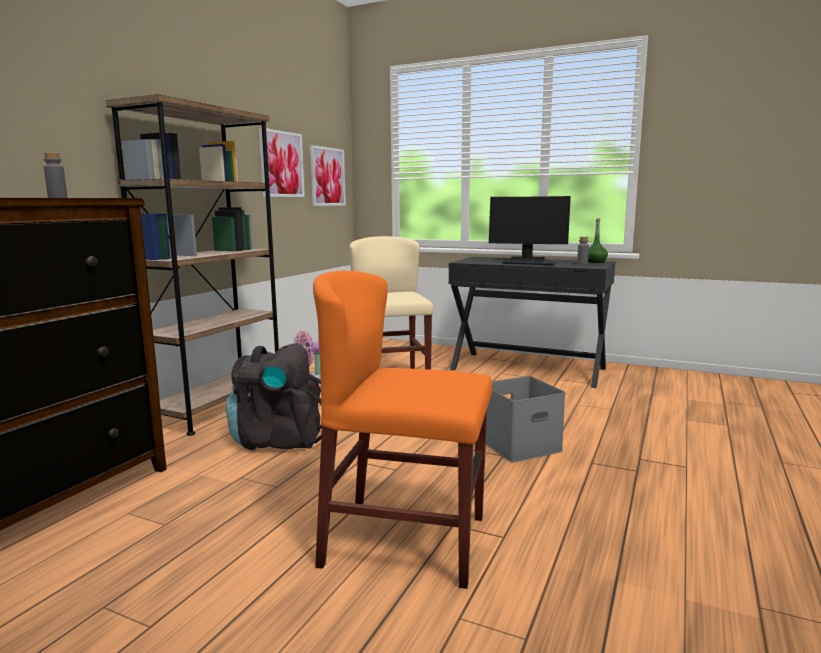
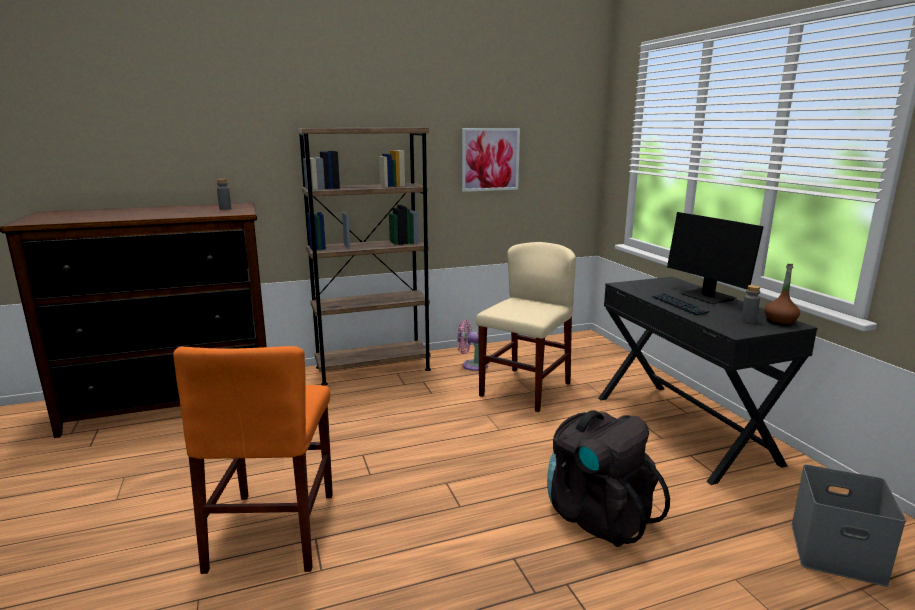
camera: 45 degrees right, 5 degrees up
black backpack [226,343,322,450] -> black backpack moved to [547,410,670,547]
picture [310,145,346,206] -> none
orange chair [313,271,492,589] -> orange chair turned 150 degrees counterclockwise [173,346,333,574]
grey storage box [486,376,566,463] -> grey storage box moved to [791,464,906,587]
green bottle [588,218,608,263] -> brown bottle [764,264,800,326]

